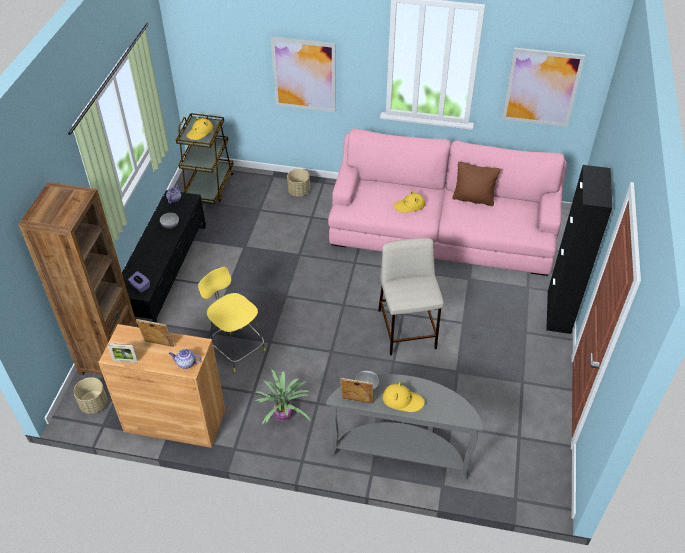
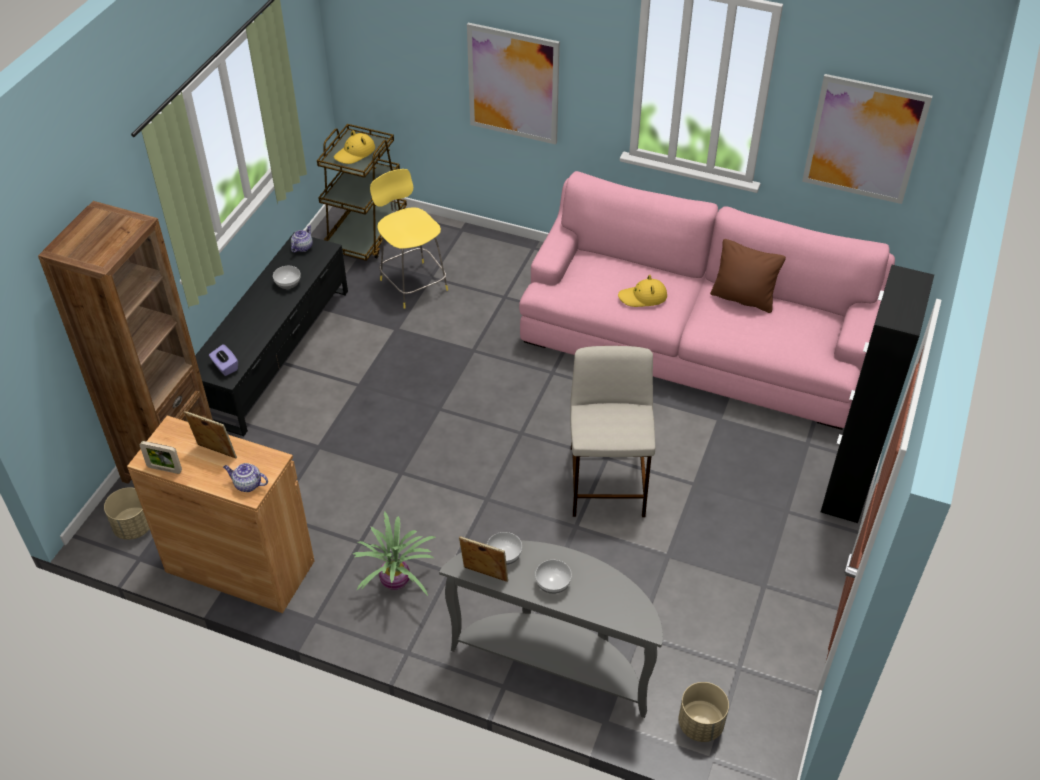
camera: 10 degrees right, 0 degrees up
yellow stool [198,267,266,372] -> yellow stool moved to [370,169,448,309]
beige planter [287,169,310,197] -> beige planter moved to [679,682,729,742]
yellow hat [382,382,425,412] -> bowl [535,560,572,594]

